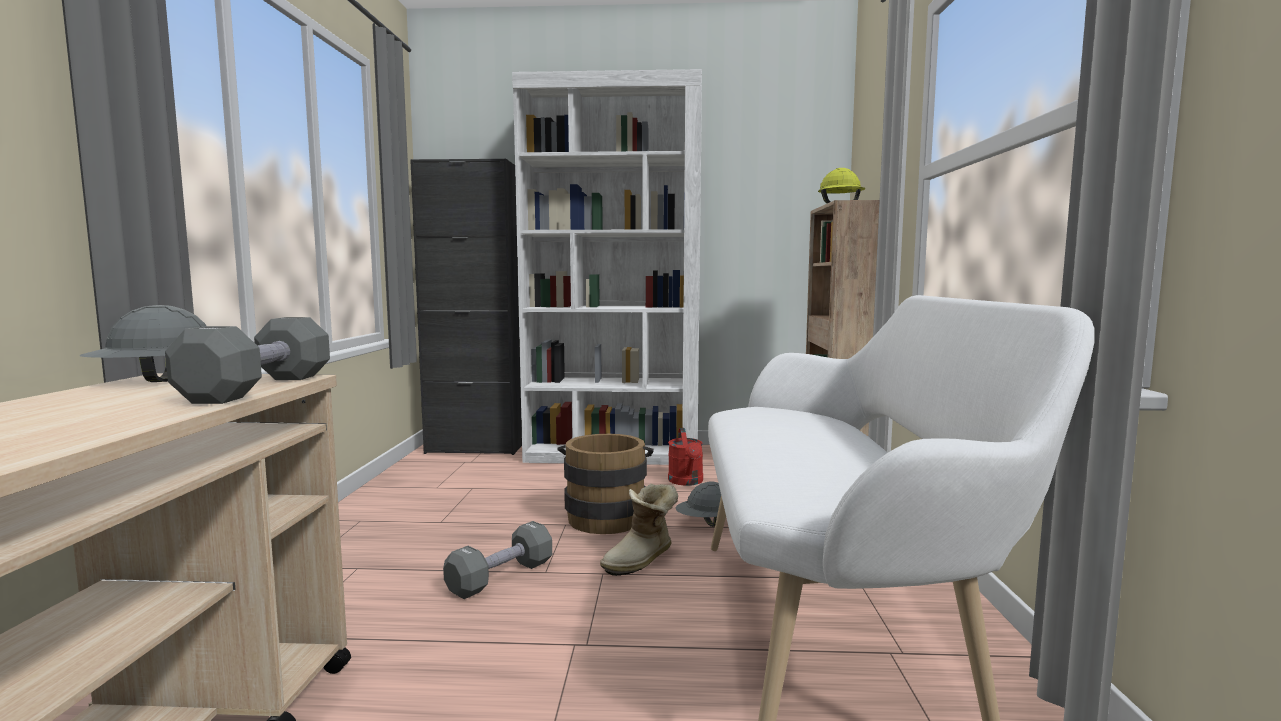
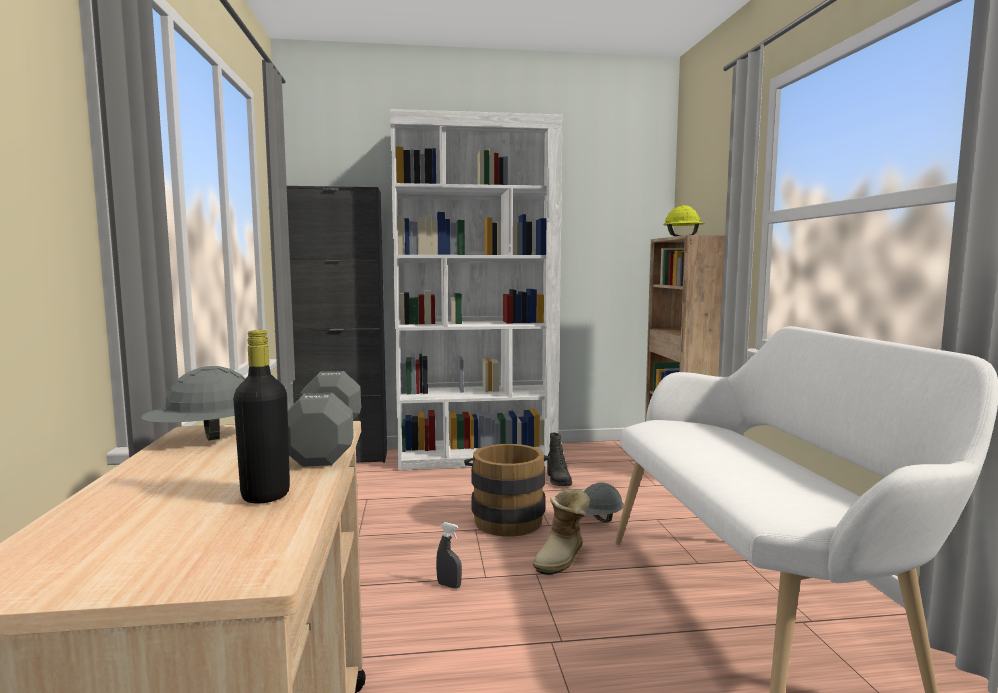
camera: 10 degrees left, 0 degrees up
grey dumbbell [443,521,552,599] -> grey spray bottle [436,522,462,589]
red watering can [668,428,703,486] -> black boot [547,433,572,487]
none -> black bottle [233,330,290,503]

